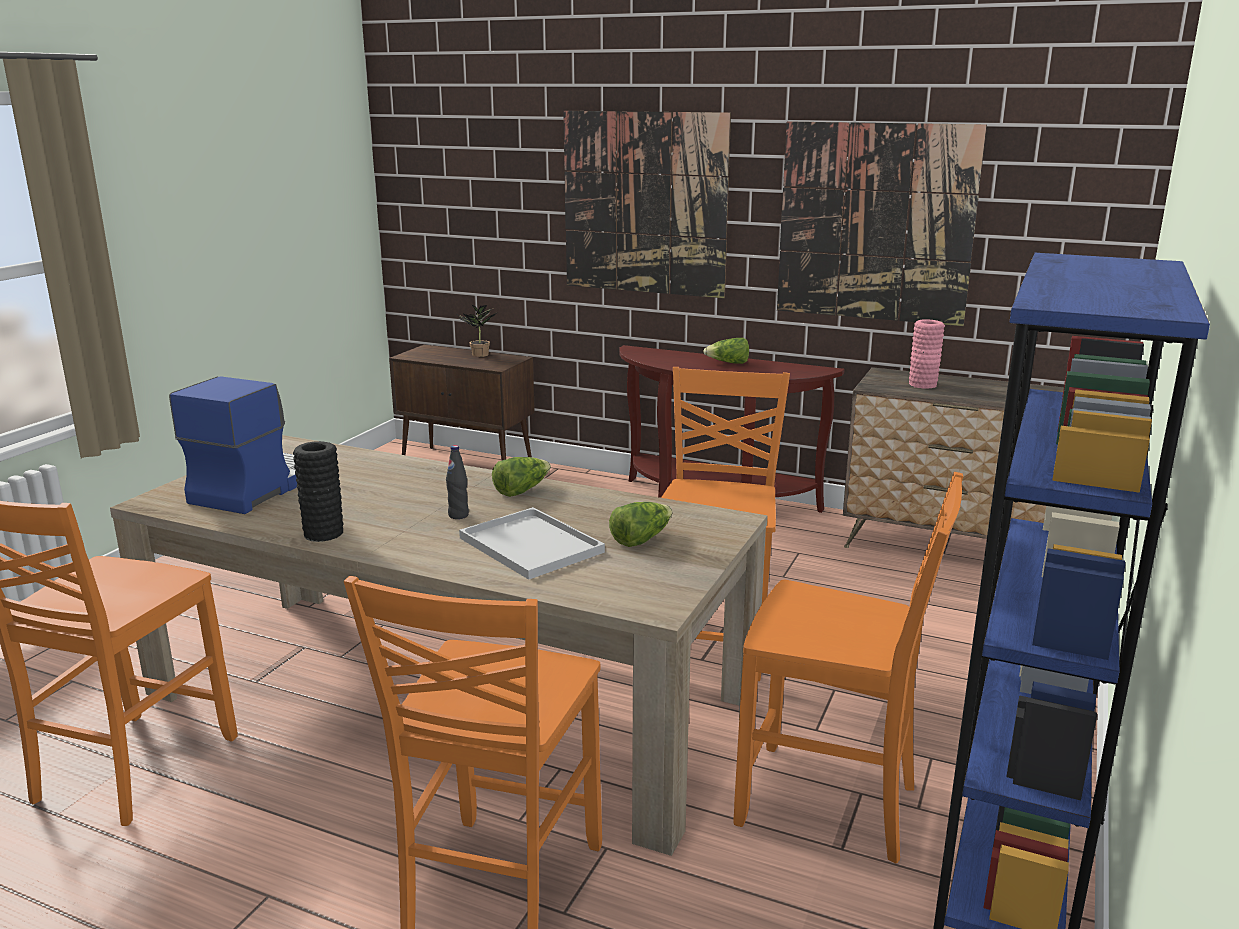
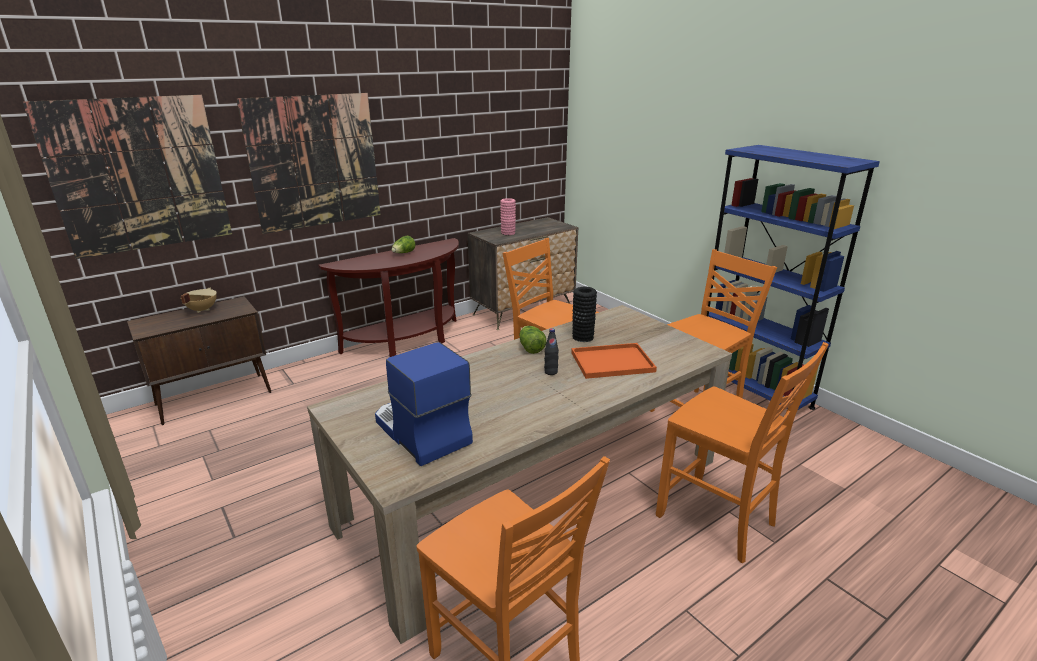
camera: 60 degrees left, 5 degrees up
black vase [293,441,344,542] -> black vase moved to [572,287,597,342]
potted plant [455,305,498,357] -> beige cooking pot [181,288,217,313]
white tray [459,507,605,580] -> orange tray [571,343,657,379]
lettuce [609,502,673,547] -> none
picture [777,121,987,326] -> picture moved to [23,95,232,259]

